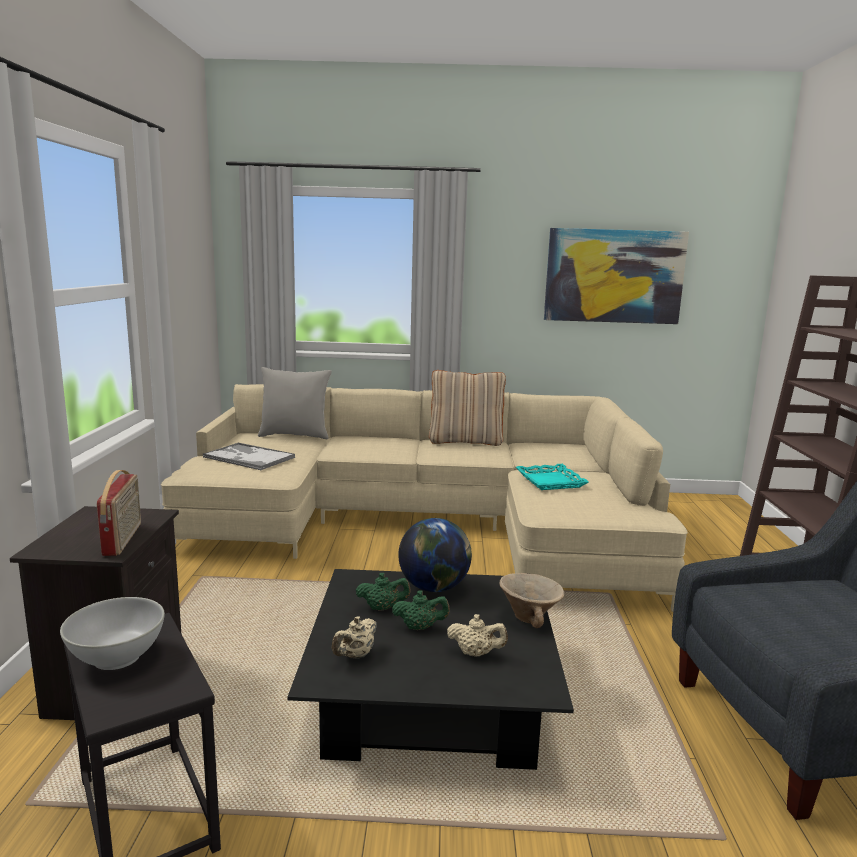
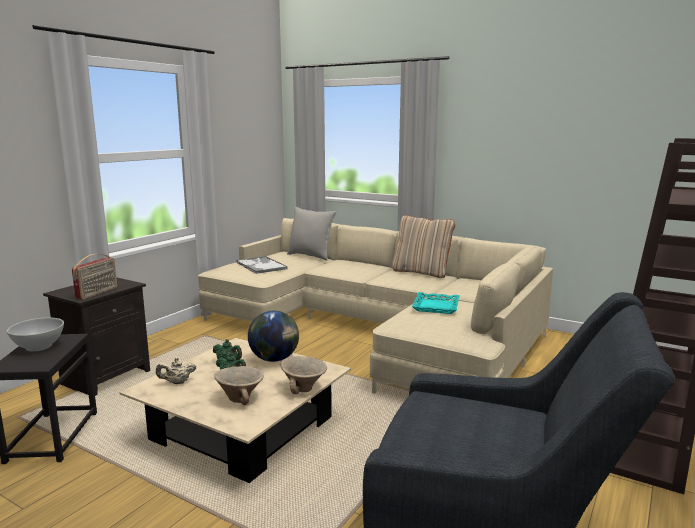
camera: 30 degrees right, 0 degrees up
black coffee table [288,569,574,770] -> beige coffee table [119,338,351,483]
beige teapot [447,614,508,656] -> beige bowl [214,366,264,405]
picture [544,228,689,324] -> none

